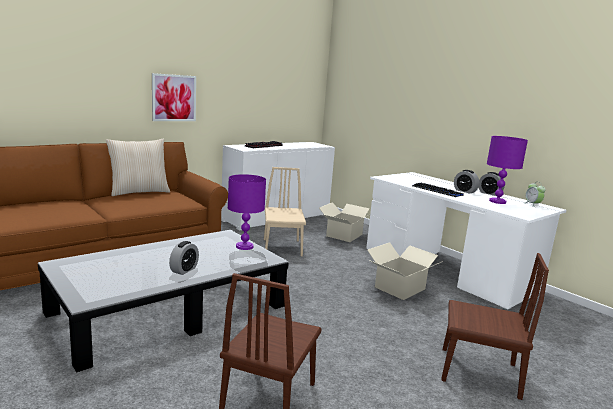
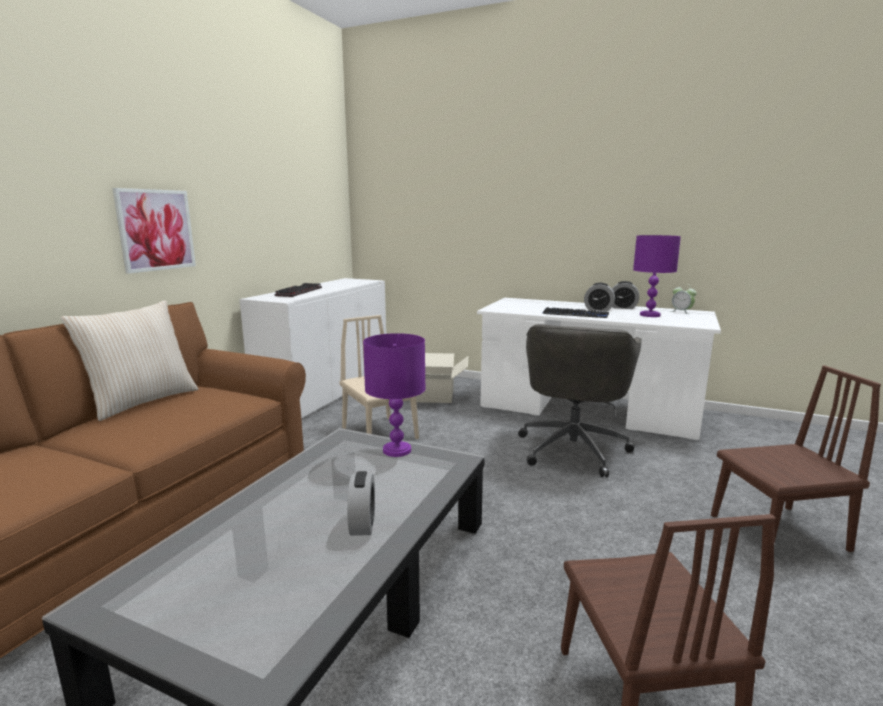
camera: 25 degrees left, 0 degrees up
cardboard box [367,242,443,300] -> grey office chair [518,324,642,477]

